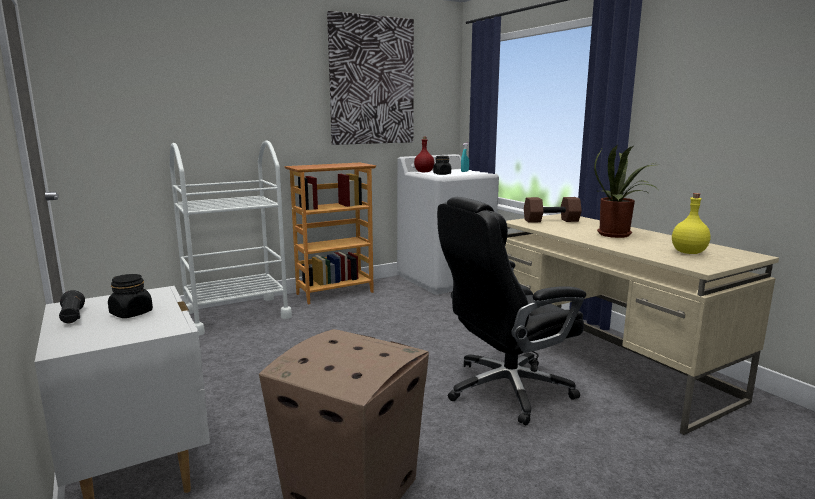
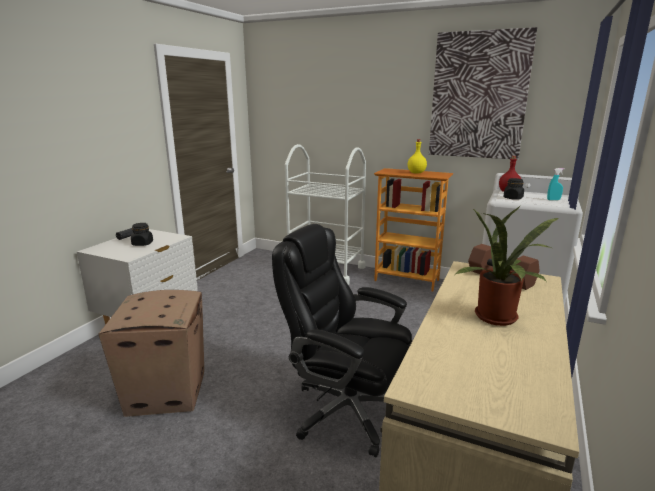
camera: 55 degrees right, 5 degrees up
yellow bottle [672,193,710,254] -> yellow bottle moved to [408,139,427,173]

